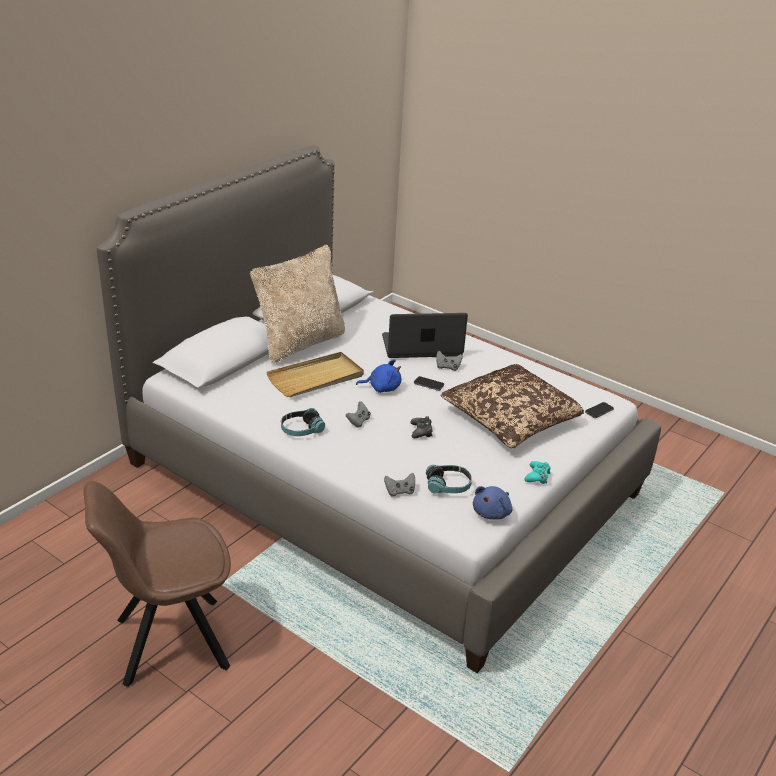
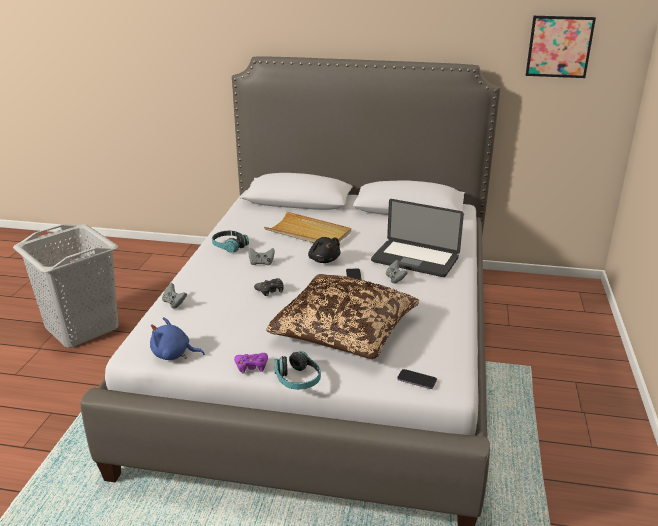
camera: 65 degrees right, 5 degrees down
brown chair [84,481,231,687] -> grey laundry basket [13,224,118,348]
beige pillow [250,245,345,364] -> none
blue plush toy [356,359,402,393] -> black plush toy [308,237,340,263]
laptop [382,313,468,358] -> laptop turned 150 degrees clockwise [371,199,464,277]
headphones [426,465,472,494] -> headphones moved to [274,351,321,390]
turquoise game controller [524,461,551,484] -> purple game controller [234,353,268,374]
none -> picture [526,16,596,78]

